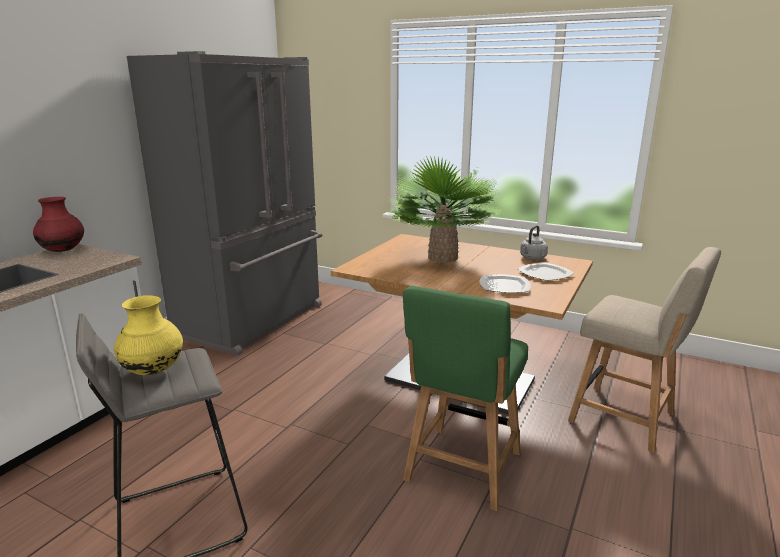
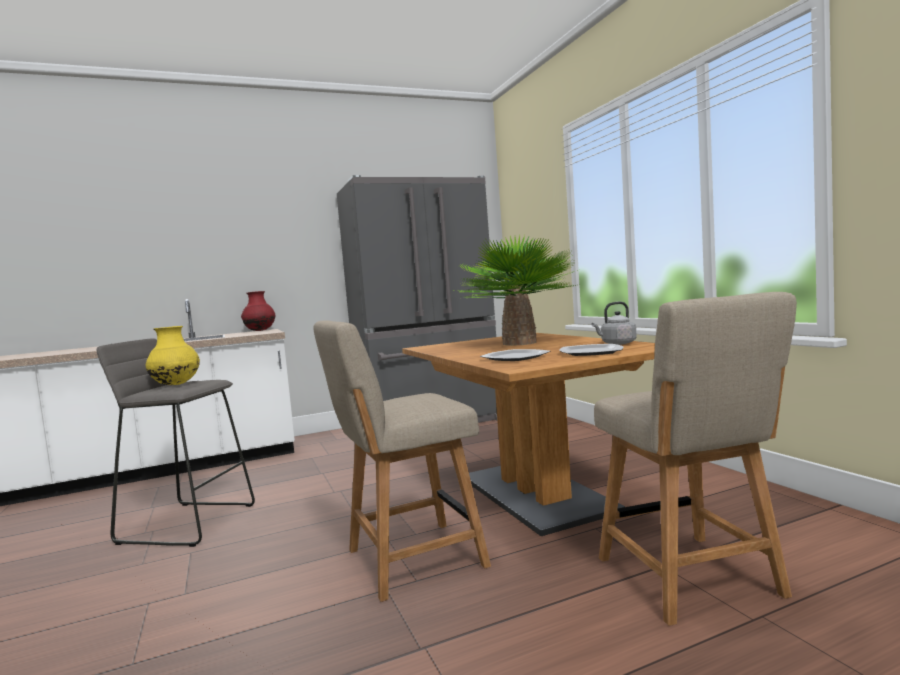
camera: 40 degrees right, 15 degrees down
green chair [403,286,528,511] -> beige chair [313,320,491,602]

